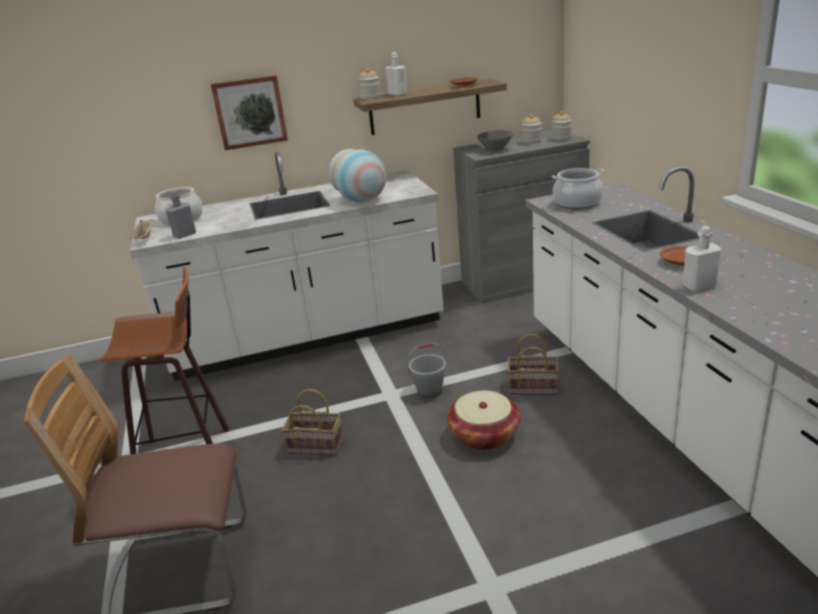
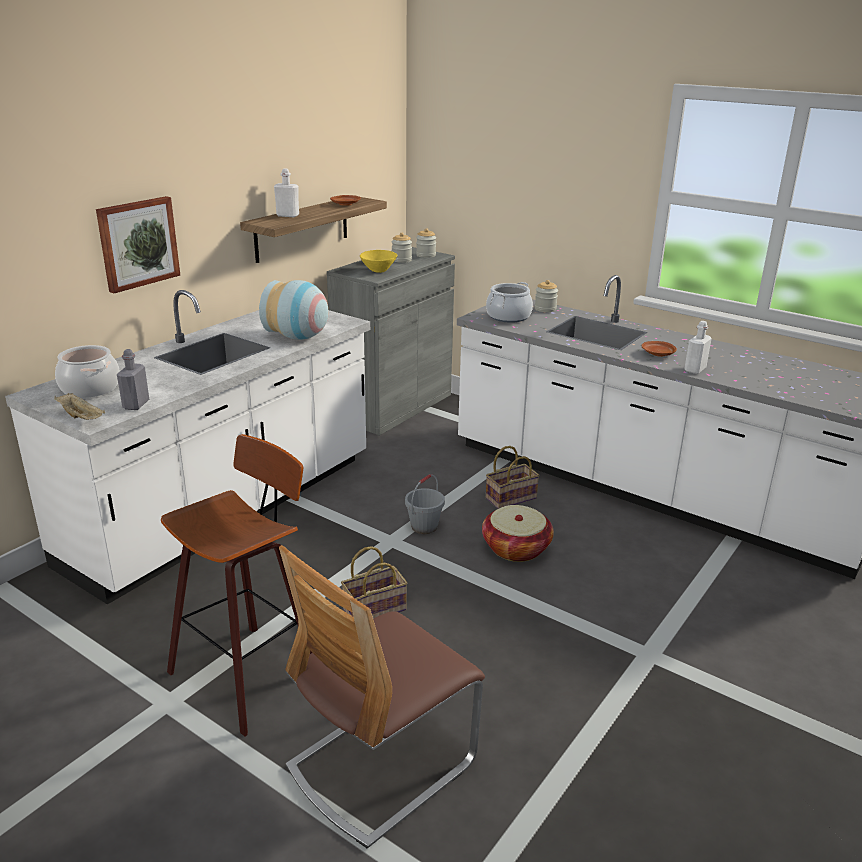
camera: 40 degrees left, 0 degrees up
jar [358,68,381,100] -> jar moved to [535,280,558,312]
grey bowl [477,130,513,151] -> yellow bowl [360,250,397,273]

